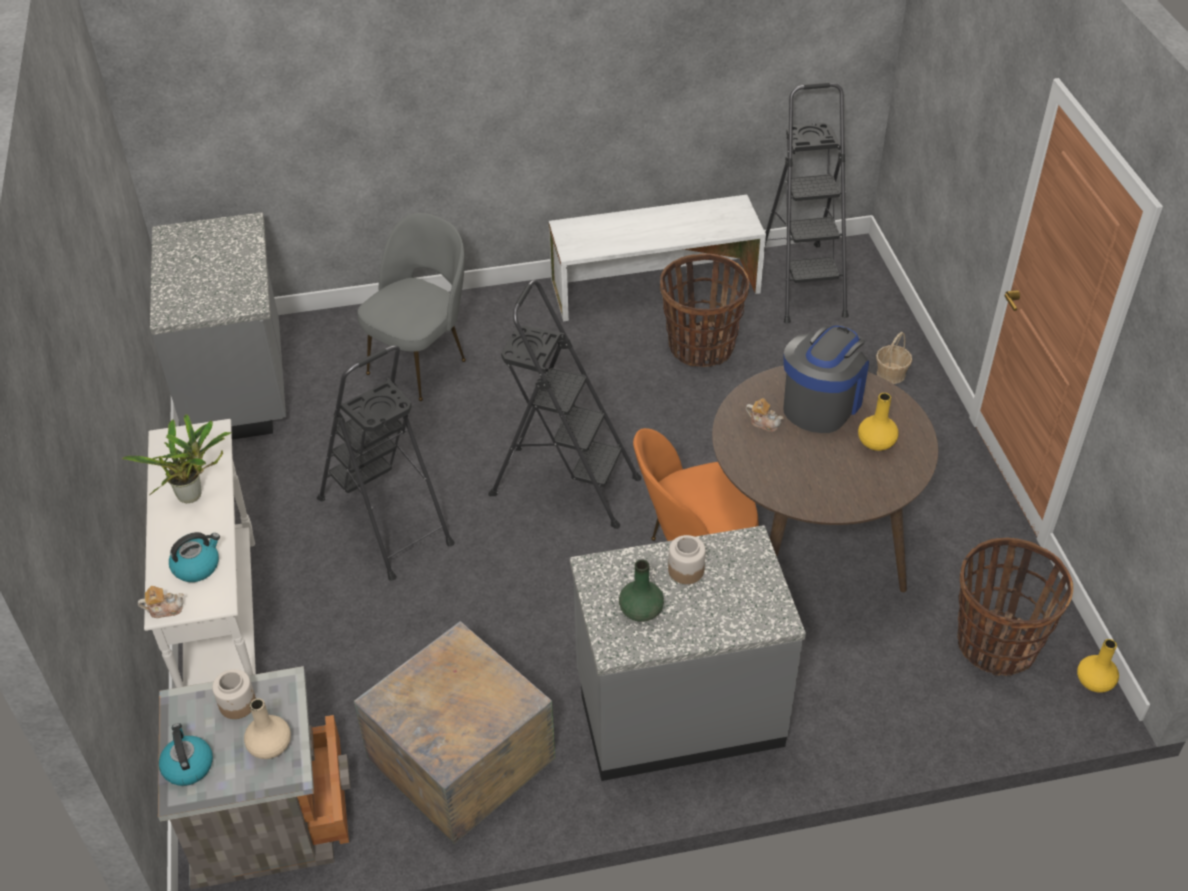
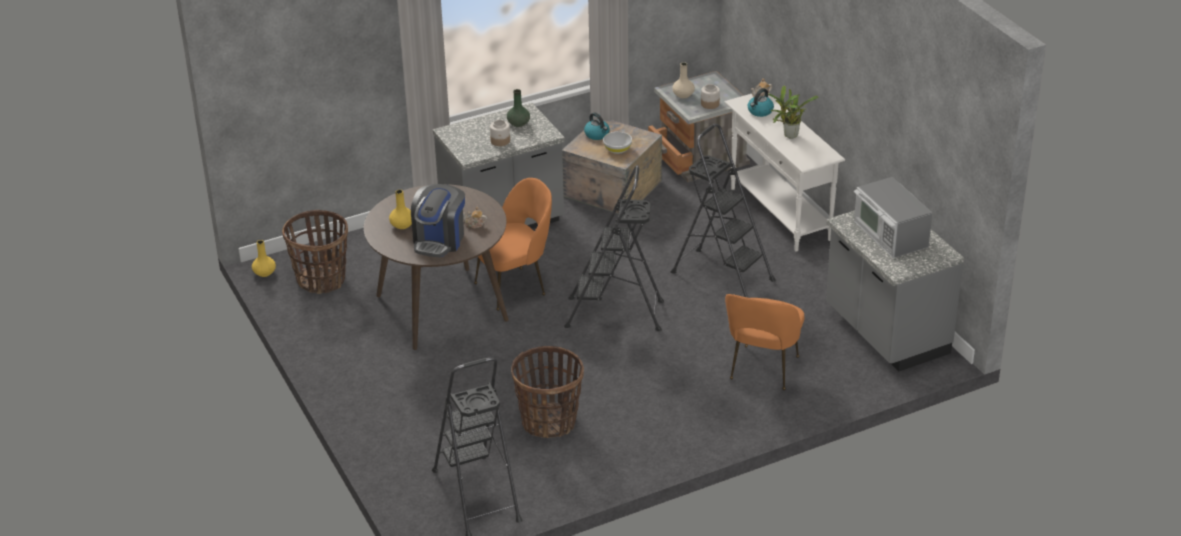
camera: 165 degrees right, 10 degrees down
kettle [159,723,213,786] -> kettle moved to [584,112,610,140]
grey chair [358,213,466,401] -> orange chair [725,294,804,390]
white bench [549,195,766,321] -> none
basket [876,332,912,384] -> none
none -> white bowl [603,132,632,154]
none -> microwave [854,177,932,258]

